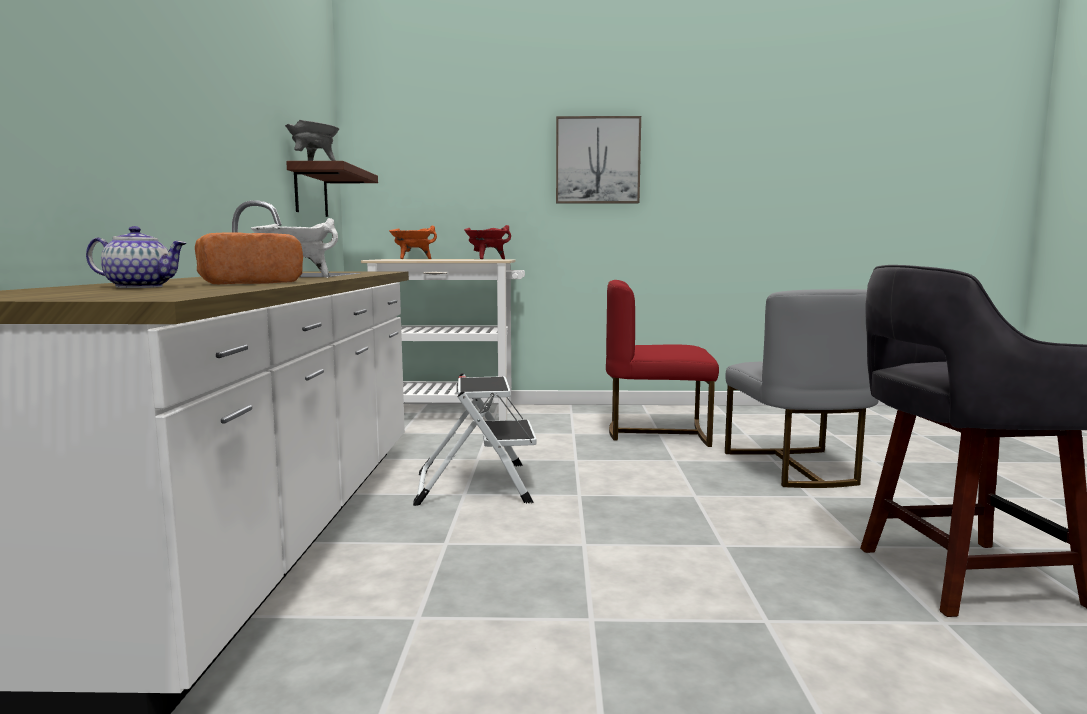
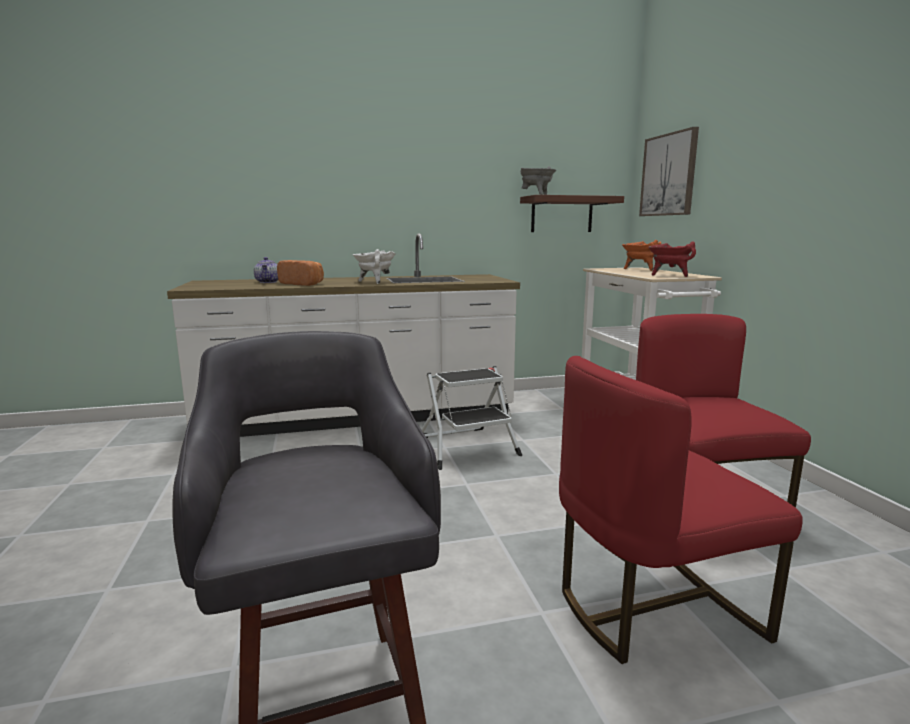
camera: 75 degrees right, 5 degrees up
picture [556,116,641,203] -> picture moved to [639,127,699,216]
grey chair [725,289,879,488] -> red chair [559,356,803,664]

